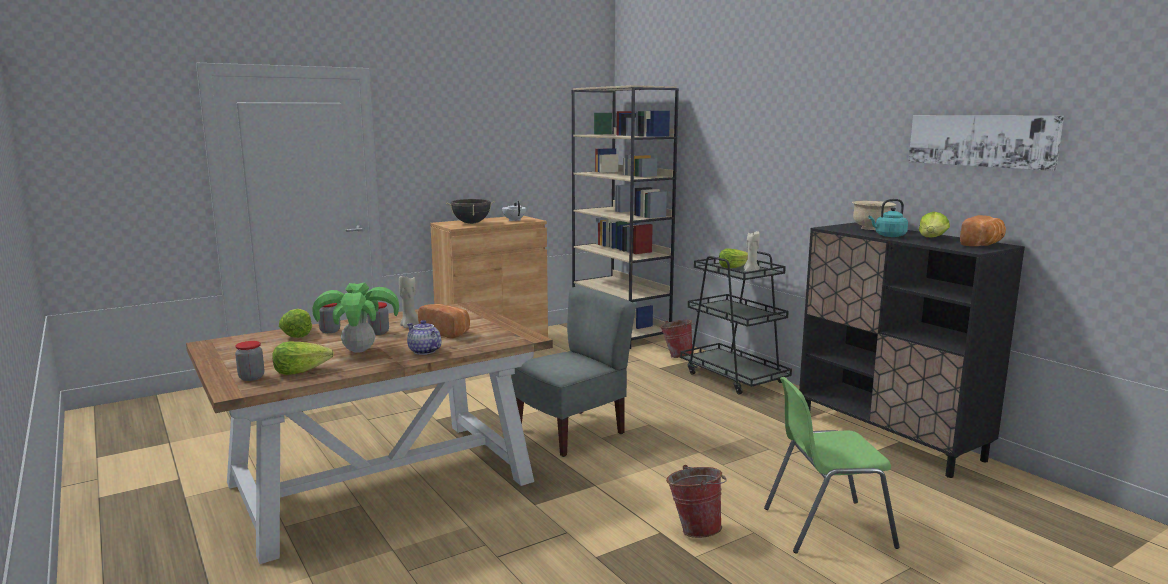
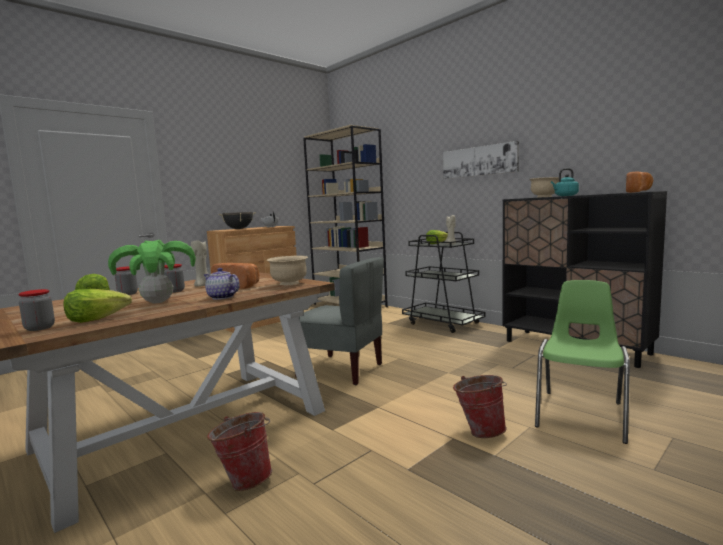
camera: 10 degrees left, 5 degrees down
grey chair [511,287,636,457] -> grey chair turned 75 degrees clockwise [295,257,384,385]
bucket [660,320,693,358] -> bucket moved to [207,412,272,491]
green chair [764,377,900,553] -> green chair turned 135 degrees clockwise [535,280,630,444]
picture [909,115,1064,171] -> picture moved to [443,141,519,179]
lettuce [919,212,950,238] -> none
none -> beige bowl [267,256,308,285]

